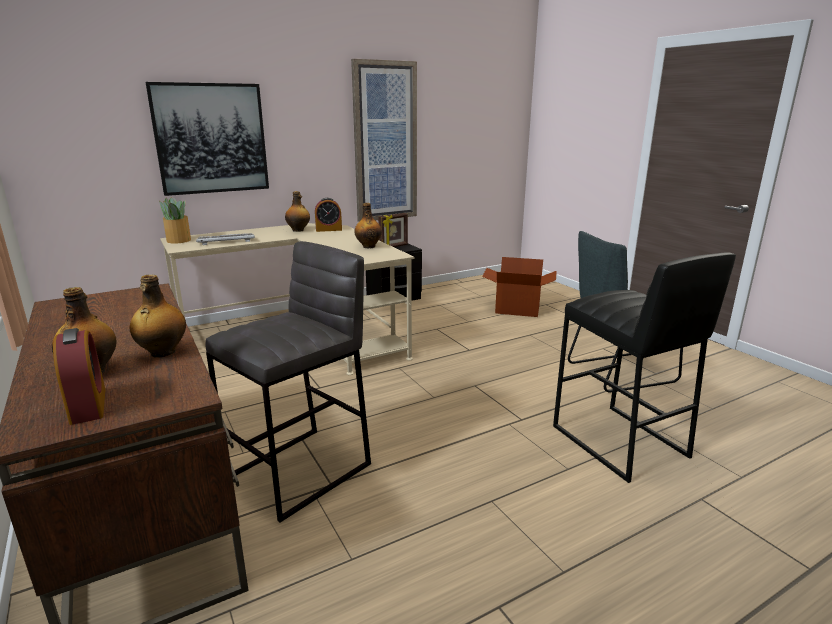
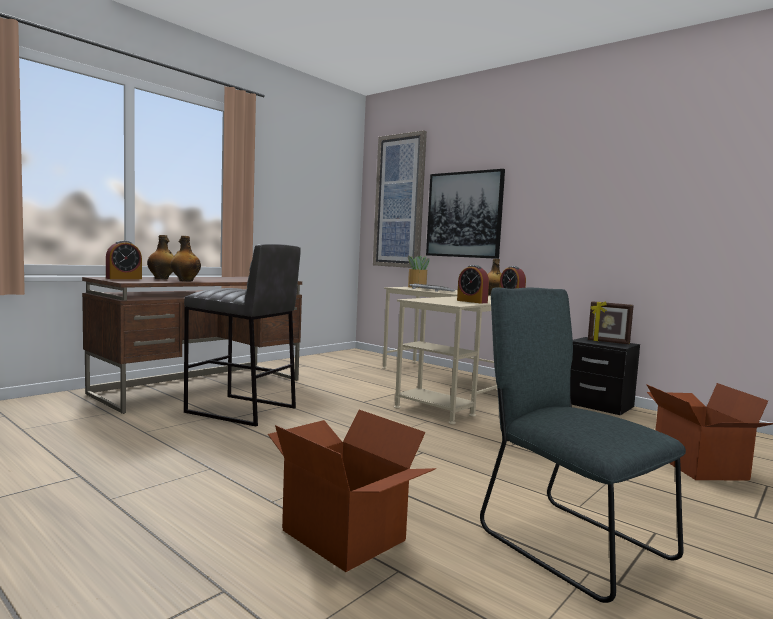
camera: 70 degrees right, 15 degrees down
picture [351,59,417,222] -> picture moved to [373,130,427,268]
bottle [354,203,382,248] -> alarm clock [457,265,489,303]
black stool [553,252,736,483] -> cardboard box [268,410,436,572]

